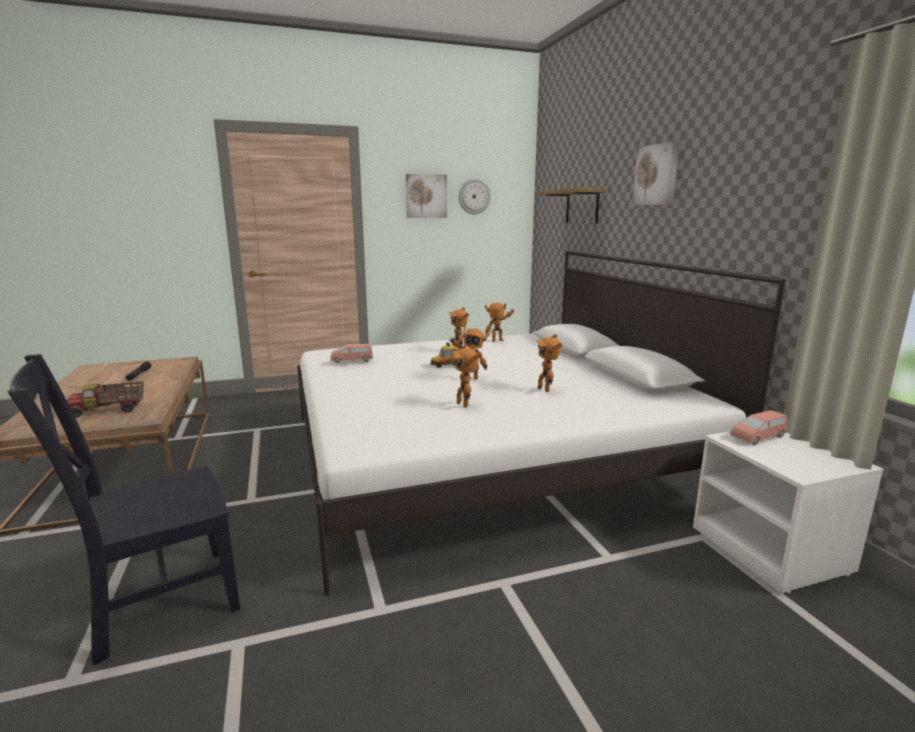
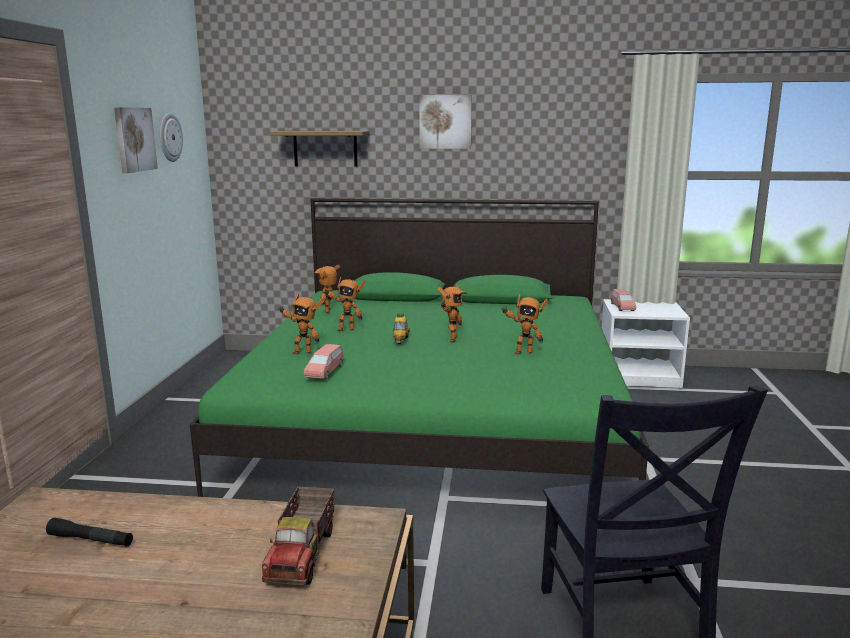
camera: 65 degrees left, 0 degrees up
white bed [297,251,786,595] -> green bed [190,198,649,497]
toy robot [536,334,563,392] -> toy robot moved to [279,294,324,354]

